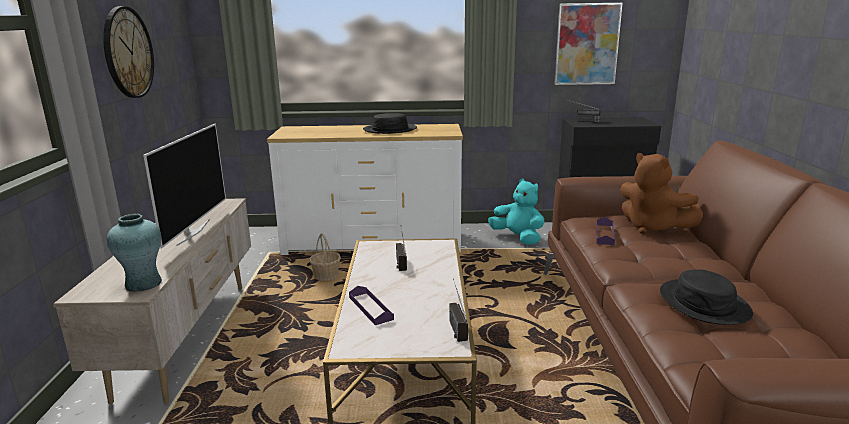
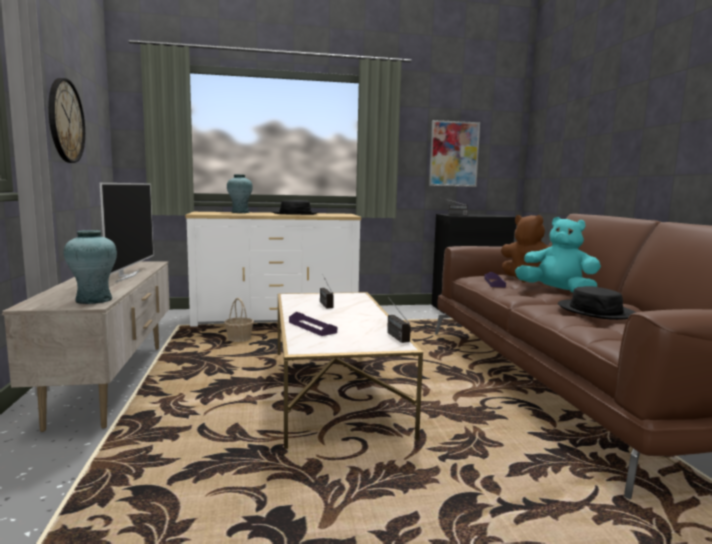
camera: 10 degrees left, 10 degrees down
turquoise plush toy [488,179,544,245] -> turquoise plush toy moved to [515,217,601,293]
none -> turquoise vase [227,174,253,213]

